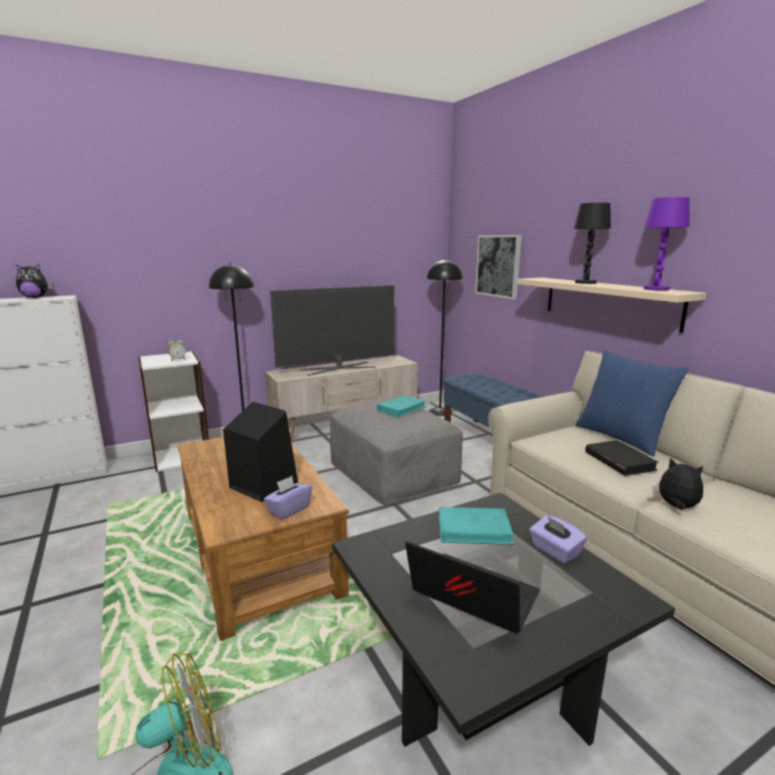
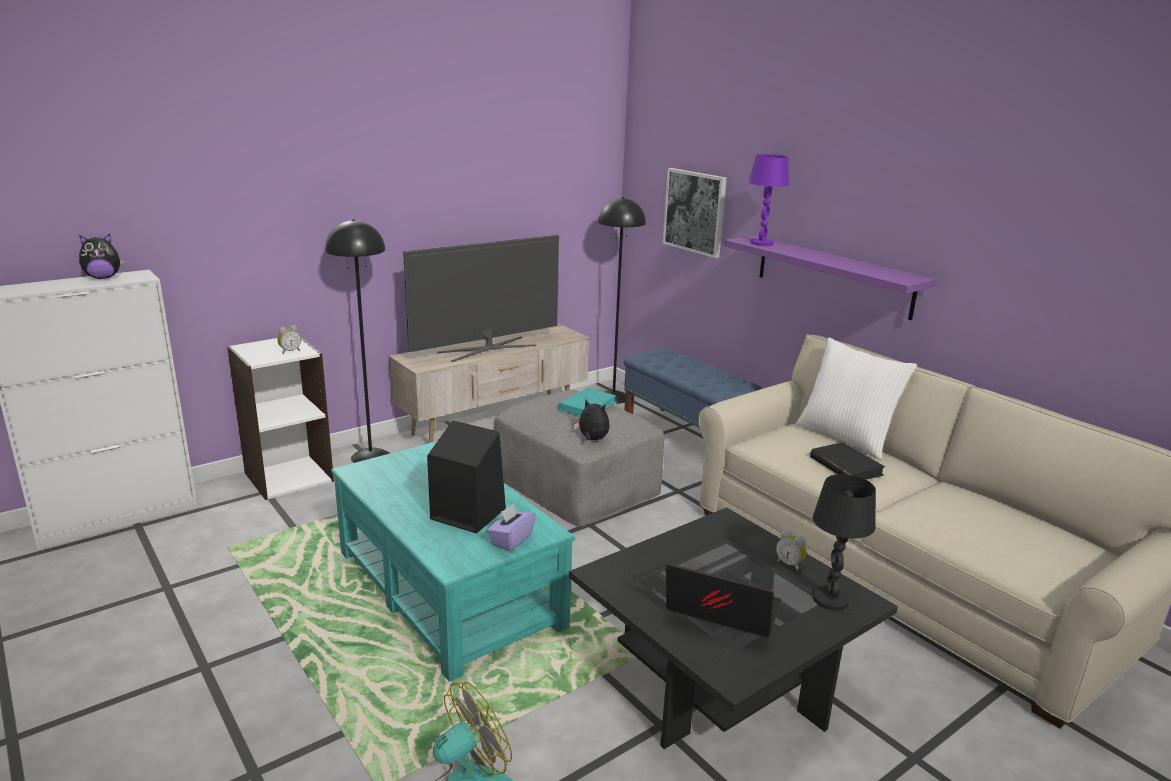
camera: 10 degrees left, 5 degrees up
brown coffee table [177,437,349,641] -> turquoise coffee table [331,441,575,682]
turquoise book [439,507,514,545] -> none
beige shelf [517,278,706,333] -> purple shelf [724,236,936,320]
purple tissue box [529,515,587,564] -> alarm clock [776,530,806,571]
black table lamp [574,203,611,284] -> black table lamp moved to [813,474,876,611]
blue pillow [575,350,689,457] -> white pillow [796,338,917,459]
purple table lamp [644,197,690,291] -> purple table lamp moved to [749,154,789,246]
plush toy [653,457,703,509] -> plush toy moved to [573,399,610,440]

